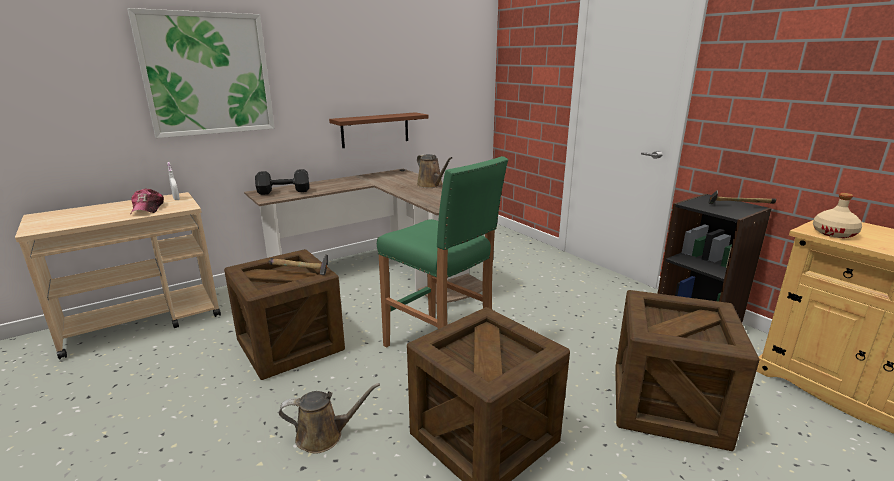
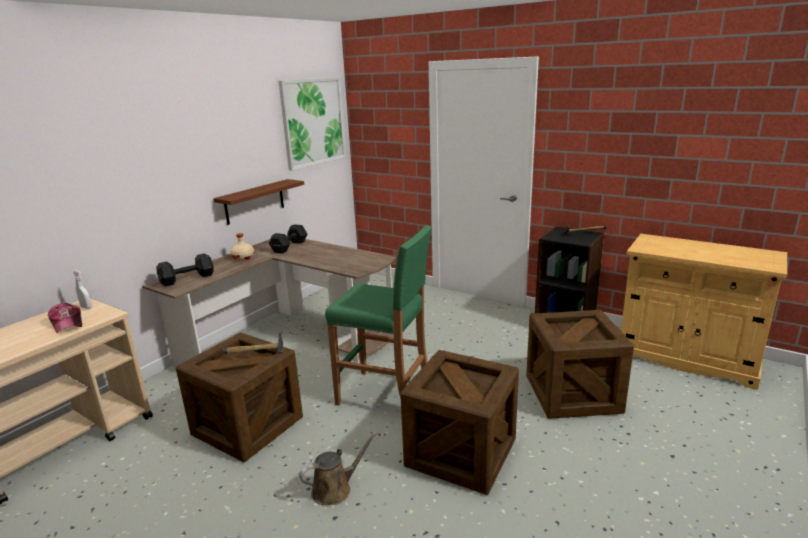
camera: 20 degrees left, 0 degrees up
picture [127,8,275,138] -> picture moved to [279,77,346,171]
brown watering can [417,154,452,188] -> none
beige bottle [813,193,862,238] -> beige bottle moved to [230,233,255,260]
none -> black dumbbell [269,224,307,253]

